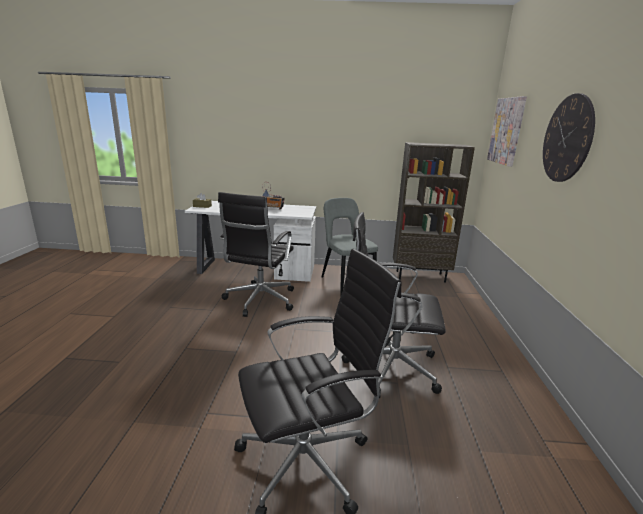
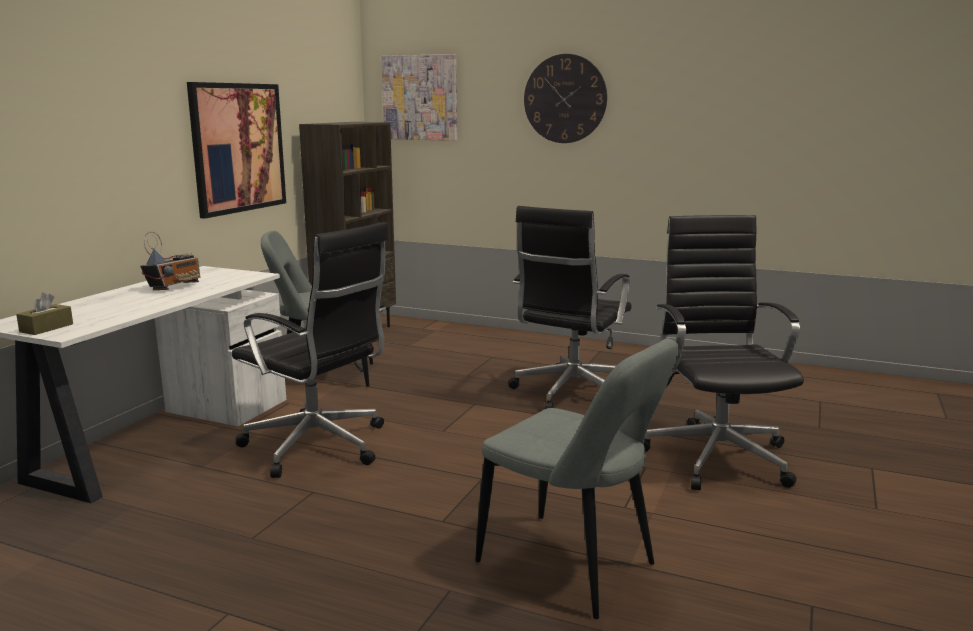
camera: 70 degrees left, 5 degrees down
none -> picture [187,82,286,219]
none -> grey chair [475,338,679,619]

